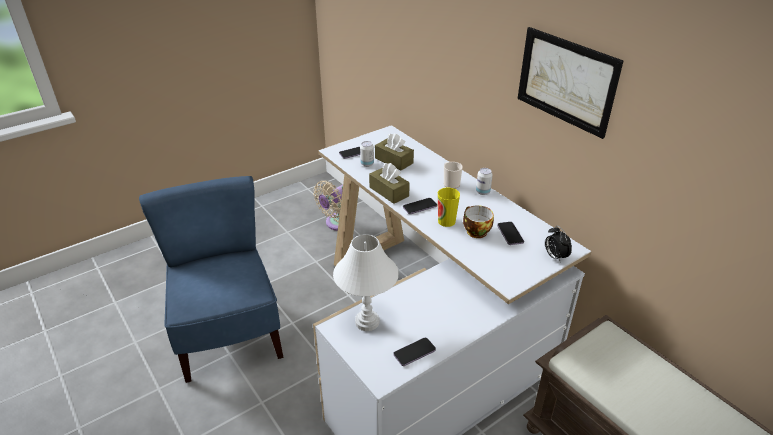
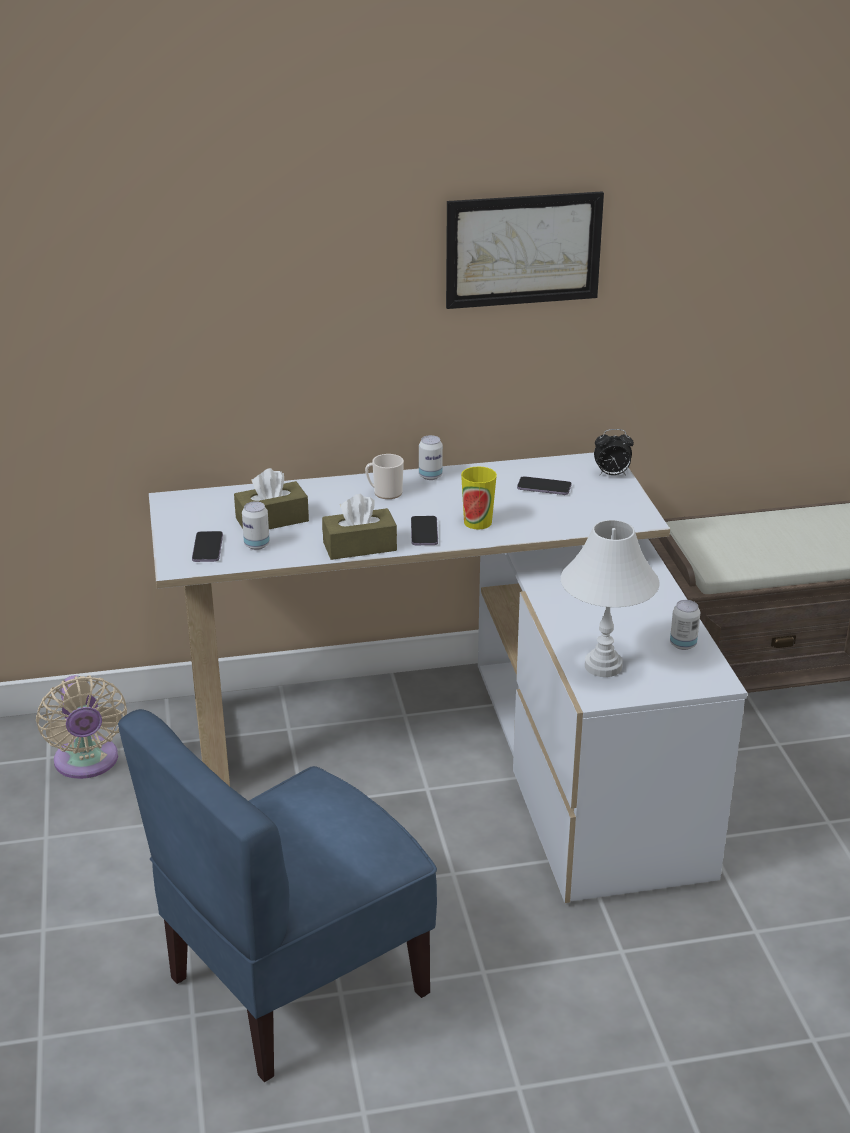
camera: 65 degrees left, 5 degrees down
blue chair [139,176,284,383] -> blue chair turned 45 degrees counterclockwise [118,709,437,1082]
phone [393,338,436,366] -> can [670,600,700,650]
cup [463,205,494,238] -> none

